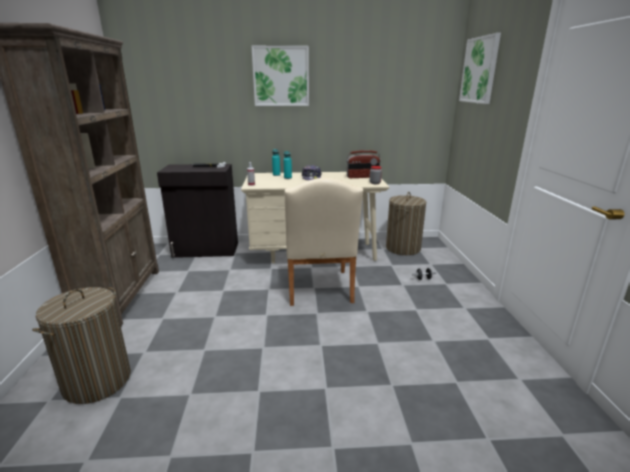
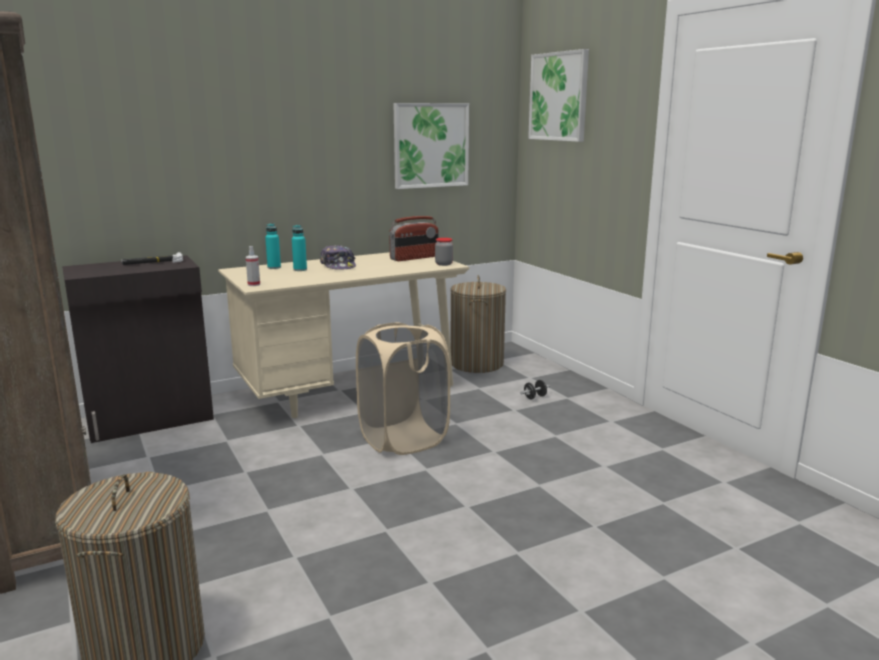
camera: 25 degrees left, 5 degrees down
picture [252,46,309,106] -> picture moved to [394,103,469,189]
beige chair [285,178,363,306] -> beige laundry basket [356,322,450,455]

